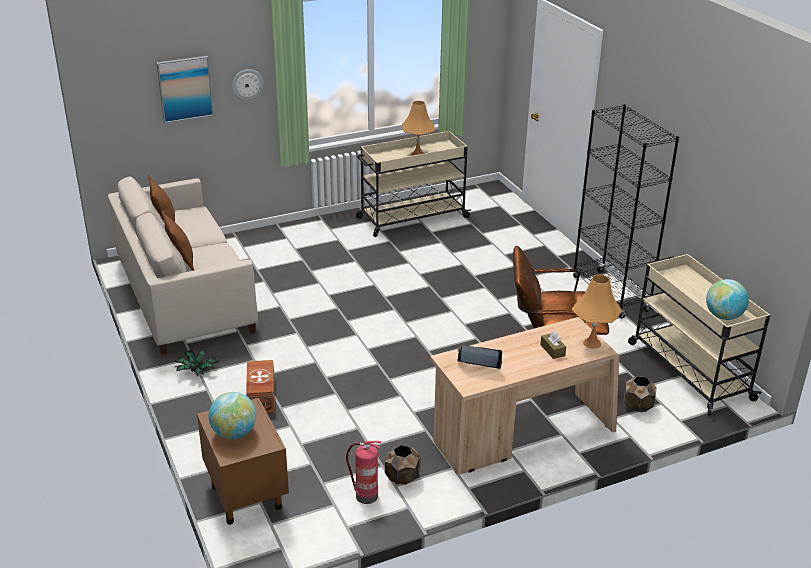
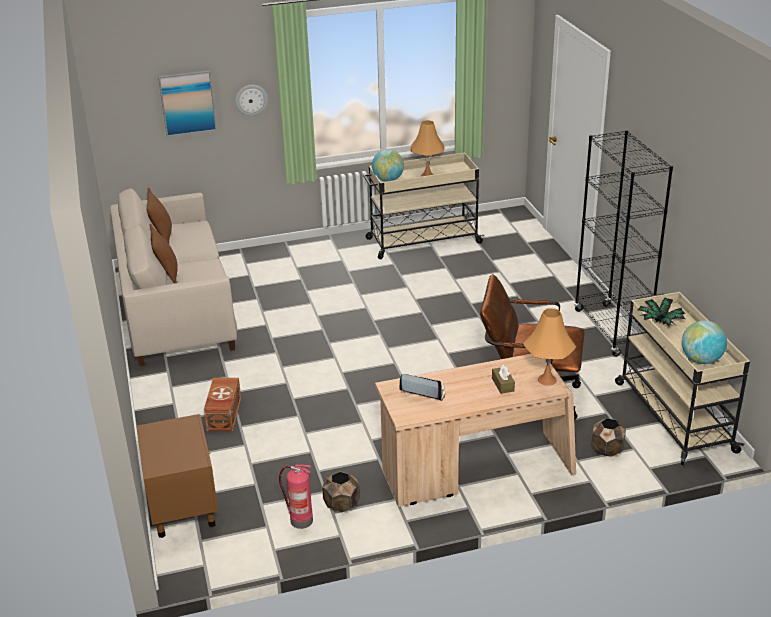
camera: 10 degrees right, 0 degrees up
potted plant [174,348,219,377] -> potted plant moved to [637,297,686,326]
globe [209,392,256,439] -> globe moved to [372,149,404,182]

